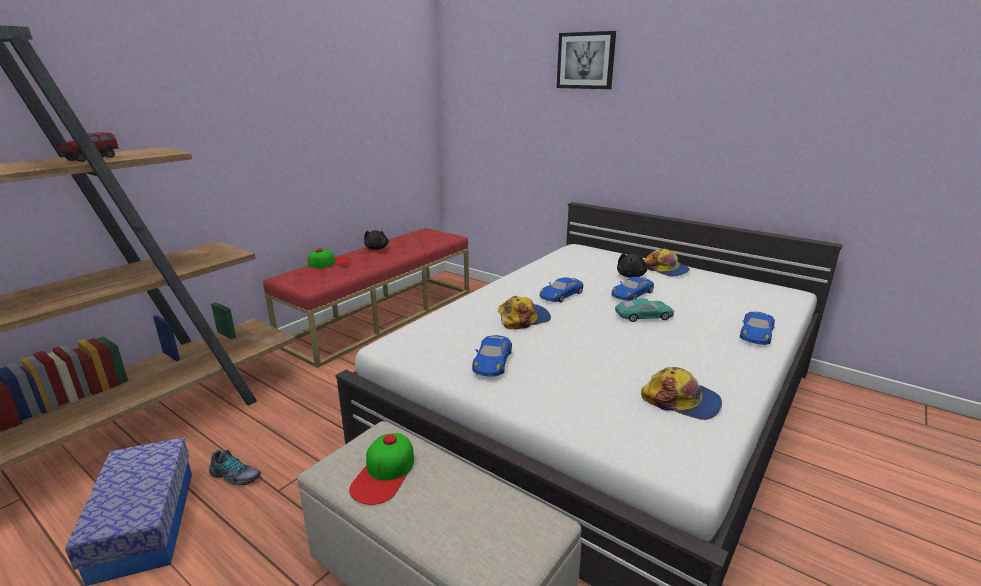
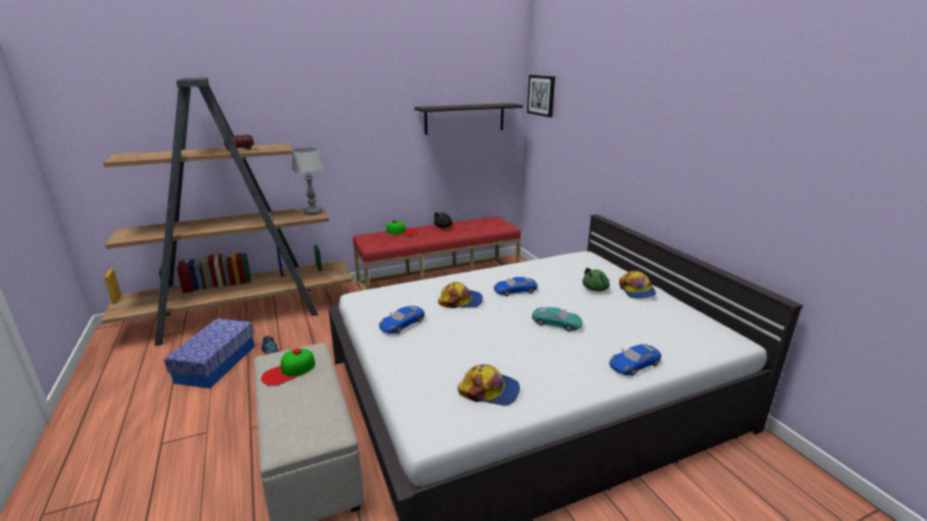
camera: 30 degrees right, 0 degrees up
picture [557,31,616,89] -> picture moved to [527,75,555,117]
blue toy car [612,277,654,301] -> none
black plush toy [617,253,647,278] -> green plush toy [582,267,610,291]
cap [641,367,722,420] -> cap turned 45 degrees counterclockwise [458,364,520,406]
none -> table lamp [291,148,324,215]
none -> shelf [414,103,523,135]

